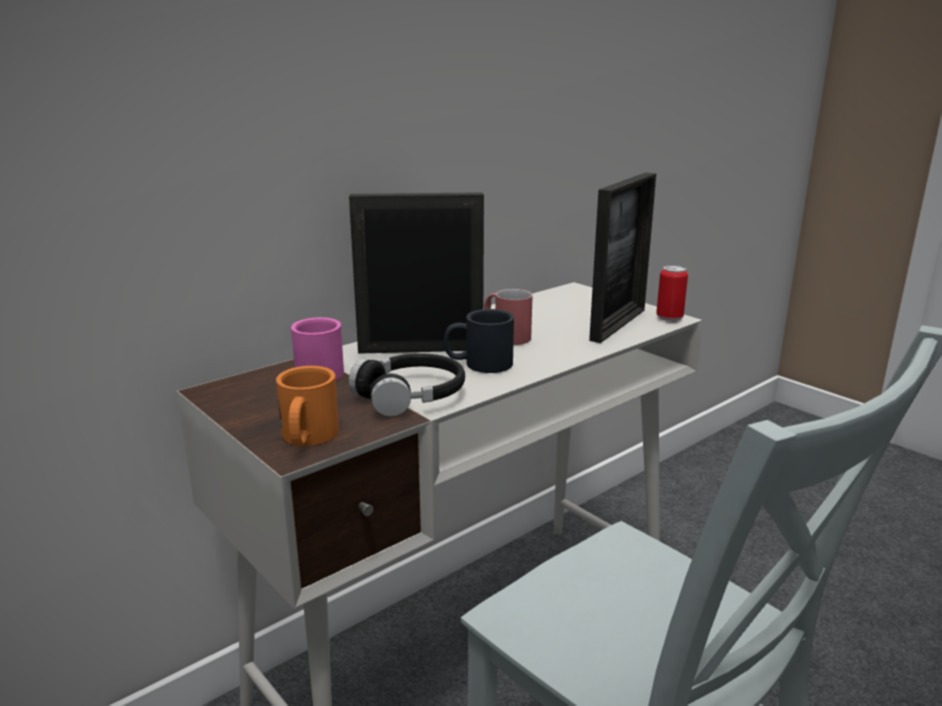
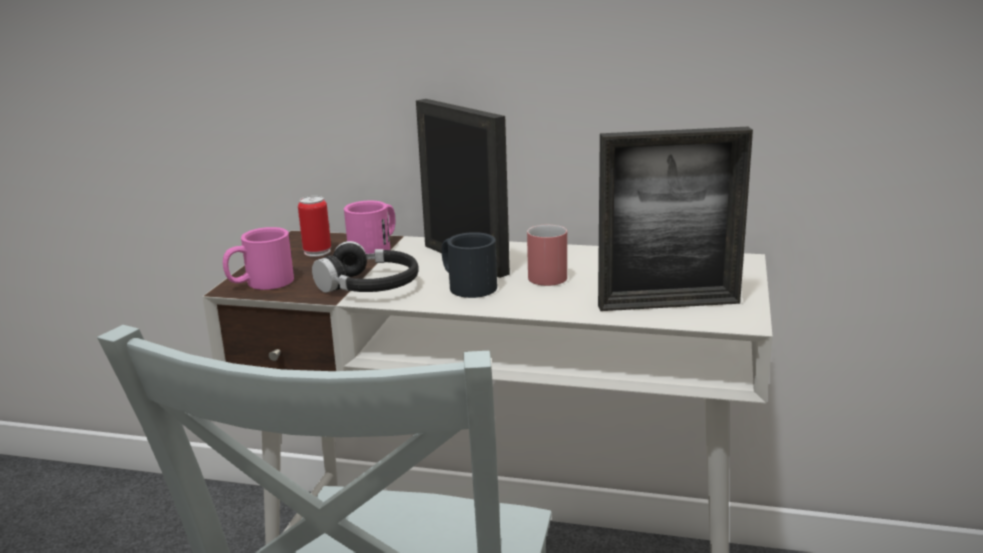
camera: 55 degrees right, 0 degrees up
orange mug [276,366,339,447] -> pink mug [223,227,294,290]
can [656,265,688,323] -> can moved to [298,196,331,257]

